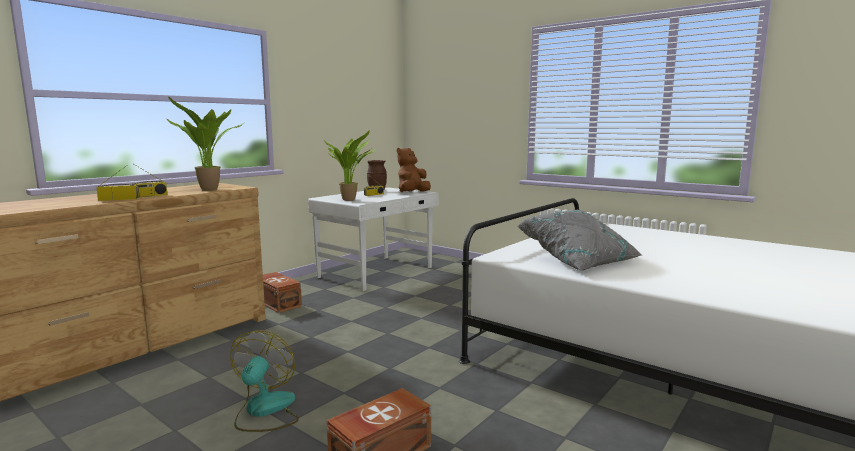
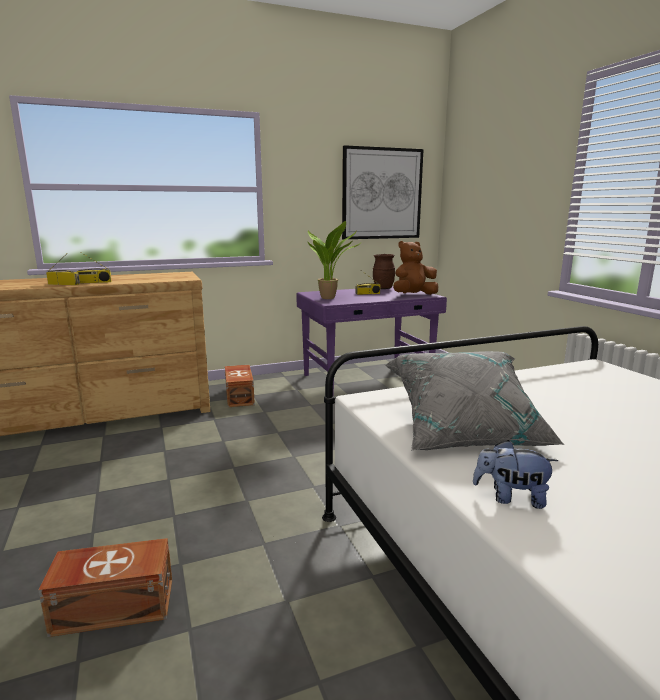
camera: 30 degrees right, 5 degrees up
potted plant [167,96,245,190] -> none
fan [230,330,299,432] -> none
white desk [308,188,439,291] -> purple desk [296,286,447,394]
none -> picture [342,145,424,239]
none -> plush toy [473,440,558,509]

